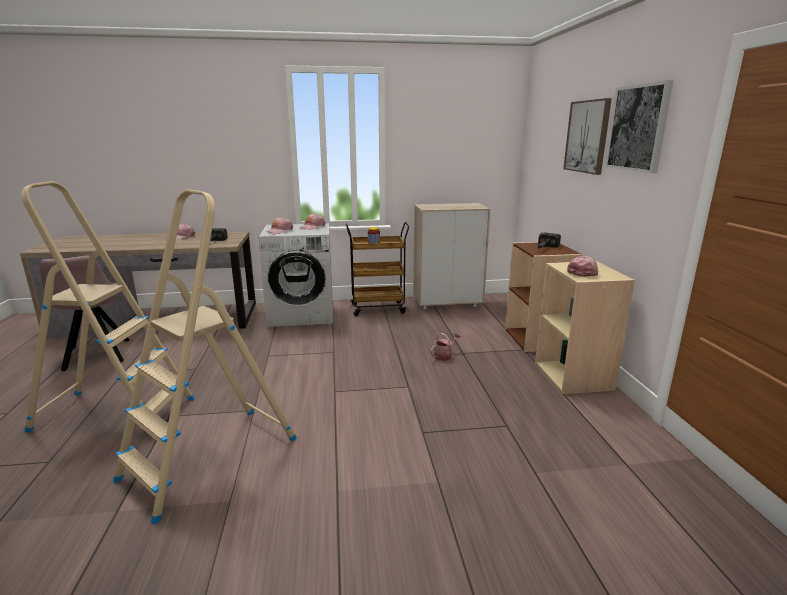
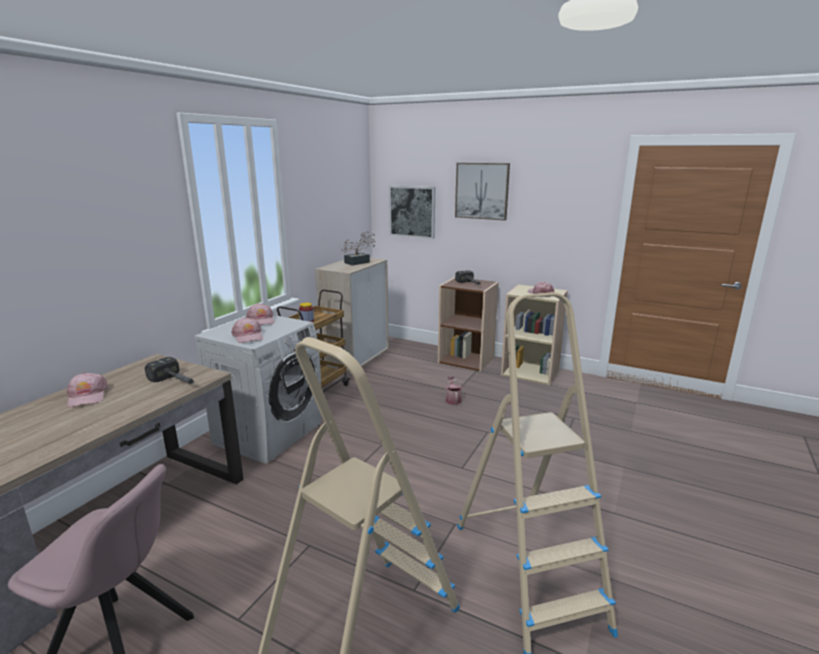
camera: 55 degrees left, 0 degrees up
picture [605,80,674,173] -> picture moved to [389,186,435,239]
none -> potted plant [341,231,376,265]

